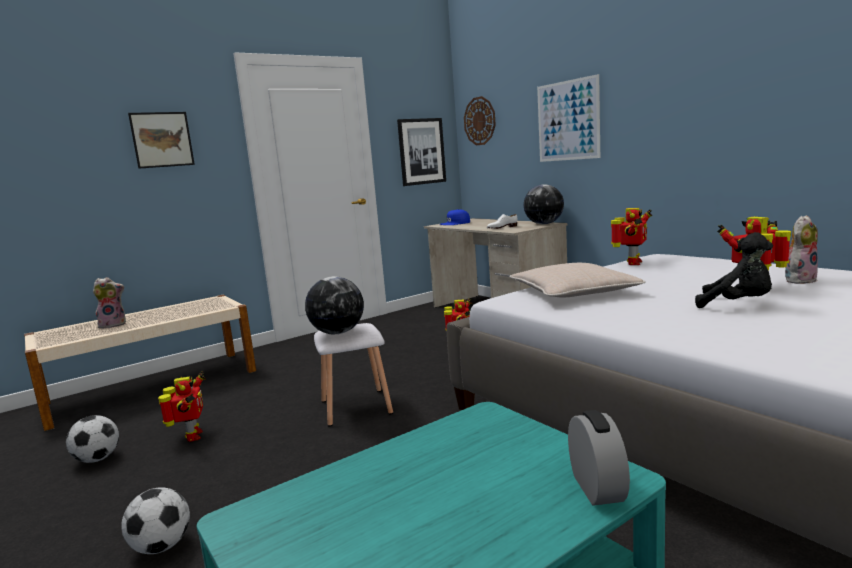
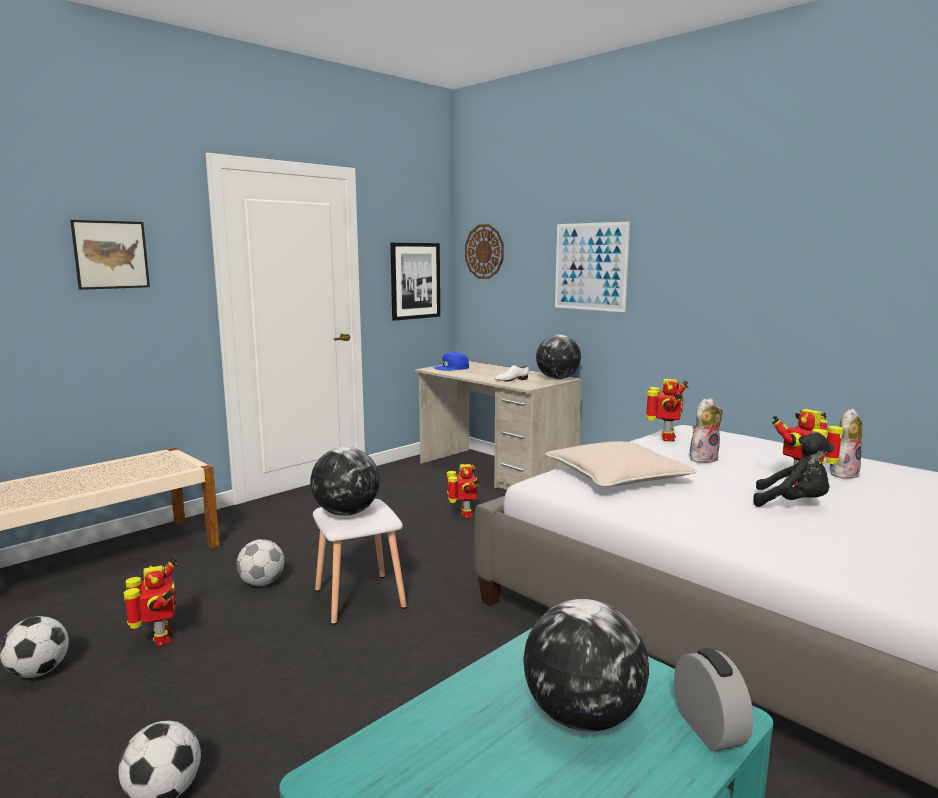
camera: 10 degrees left, 0 degrees up
plush toy [93,277,126,329] -> plush toy moved to [690,398,722,464]
none -> football [237,539,284,586]
none -> globe [523,599,649,731]

